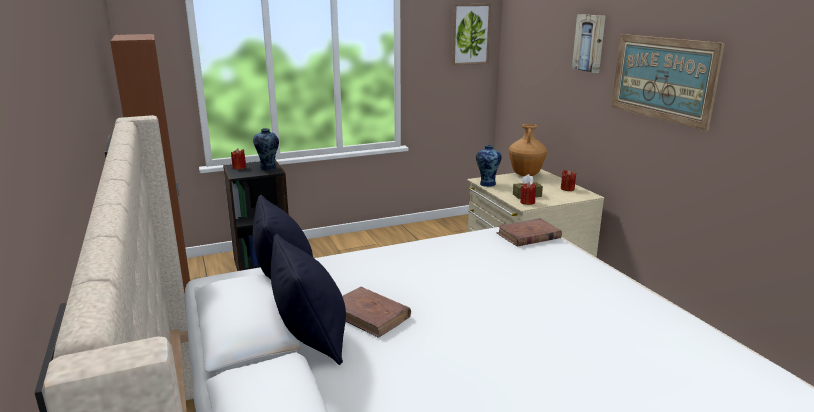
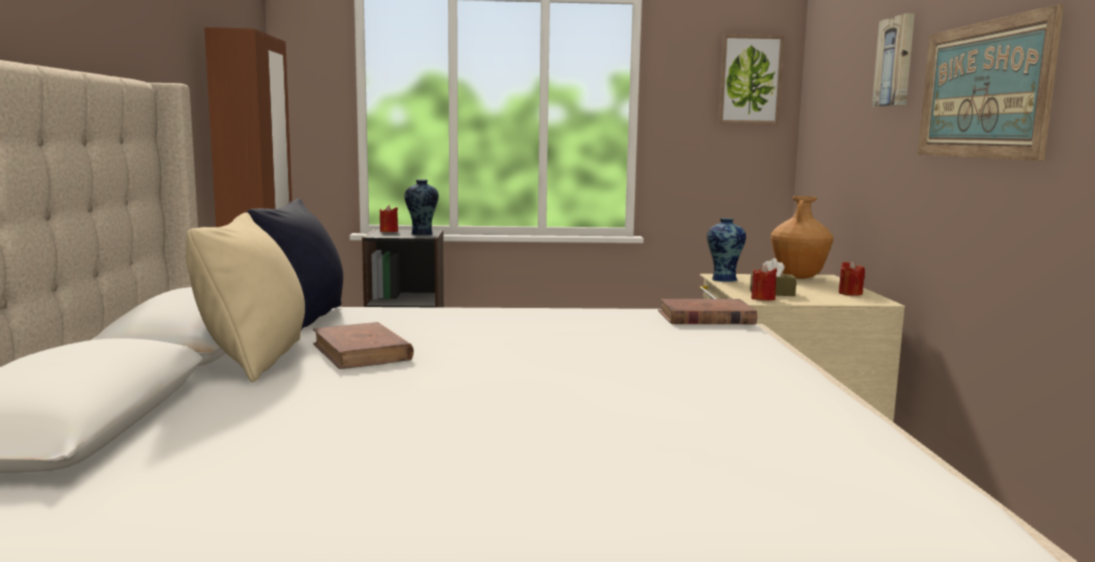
camera: 20 degrees right, 10 degrees down
black pillow [271,234,346,365] -> beige pillow [186,212,305,382]

